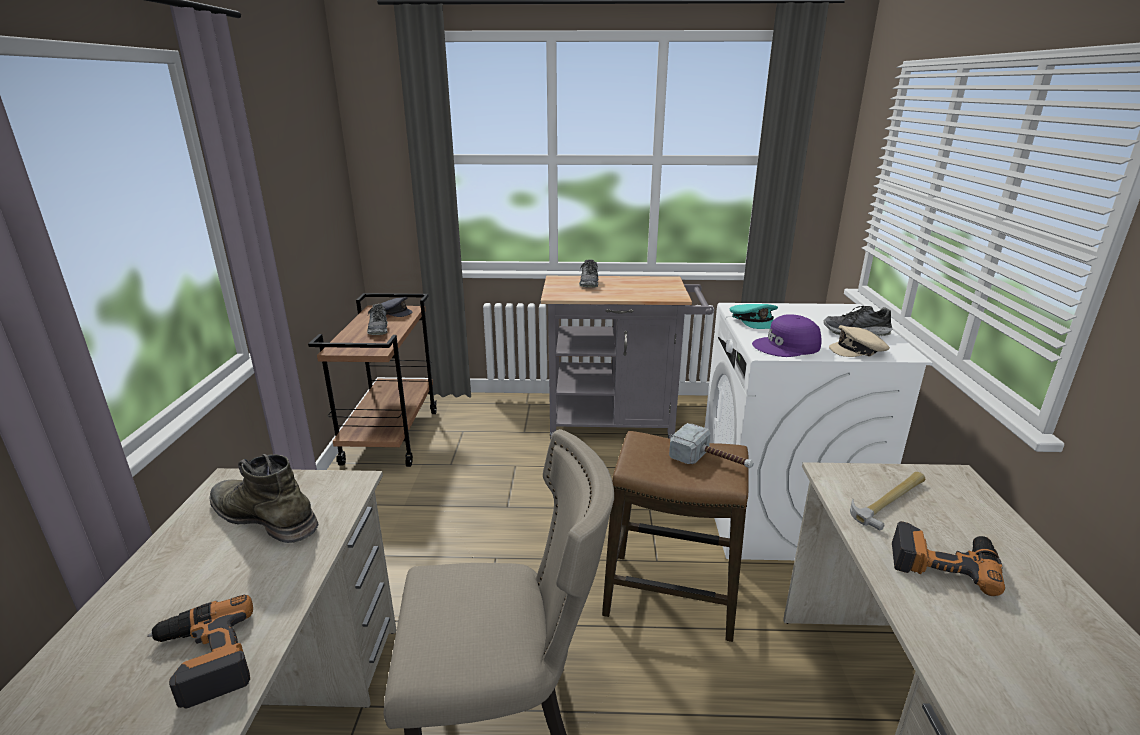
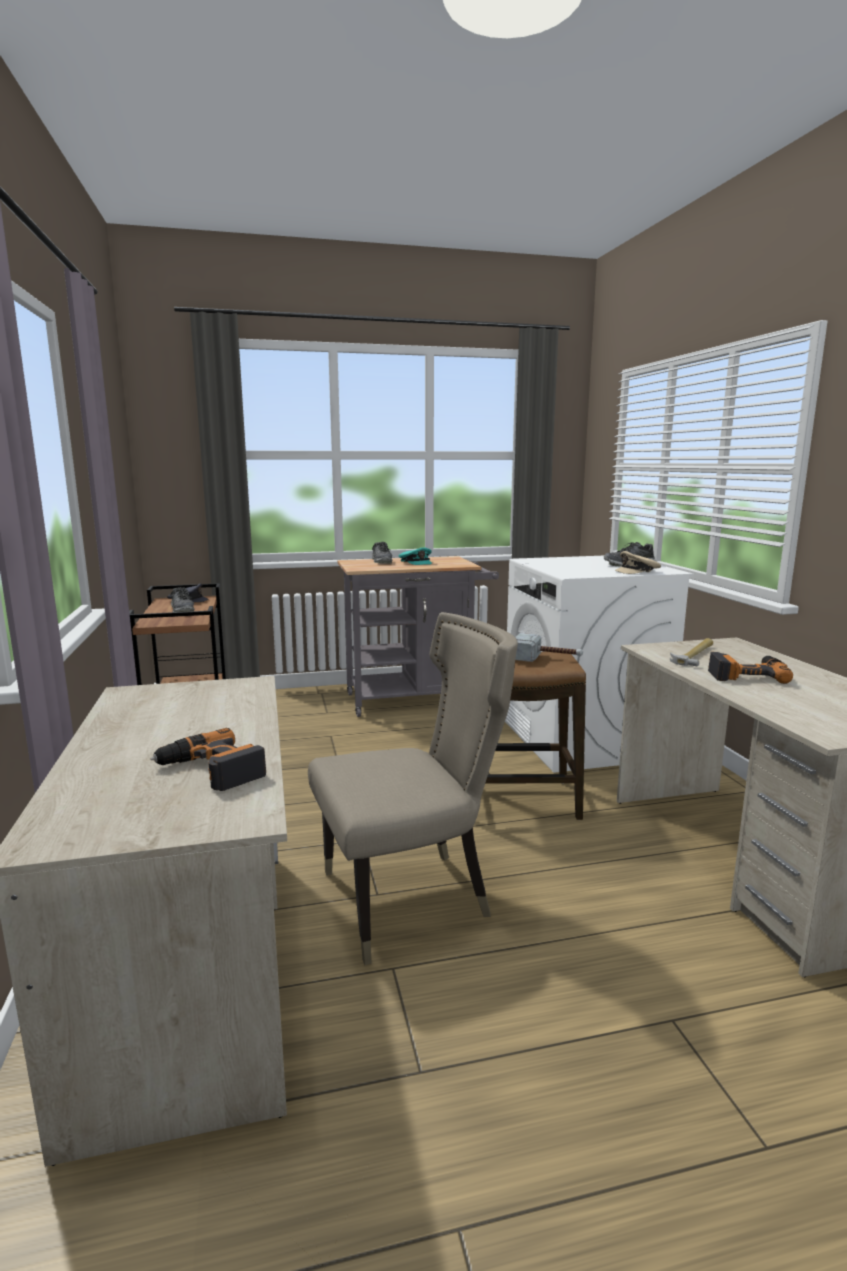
camera: 15 degrees left, 10 degrees down
green boot [210,454,318,543] -> none
turquoise cap [730,304,778,329] -> turquoise cap moved to [399,547,432,565]
purple cap [752,314,822,357] -> none

